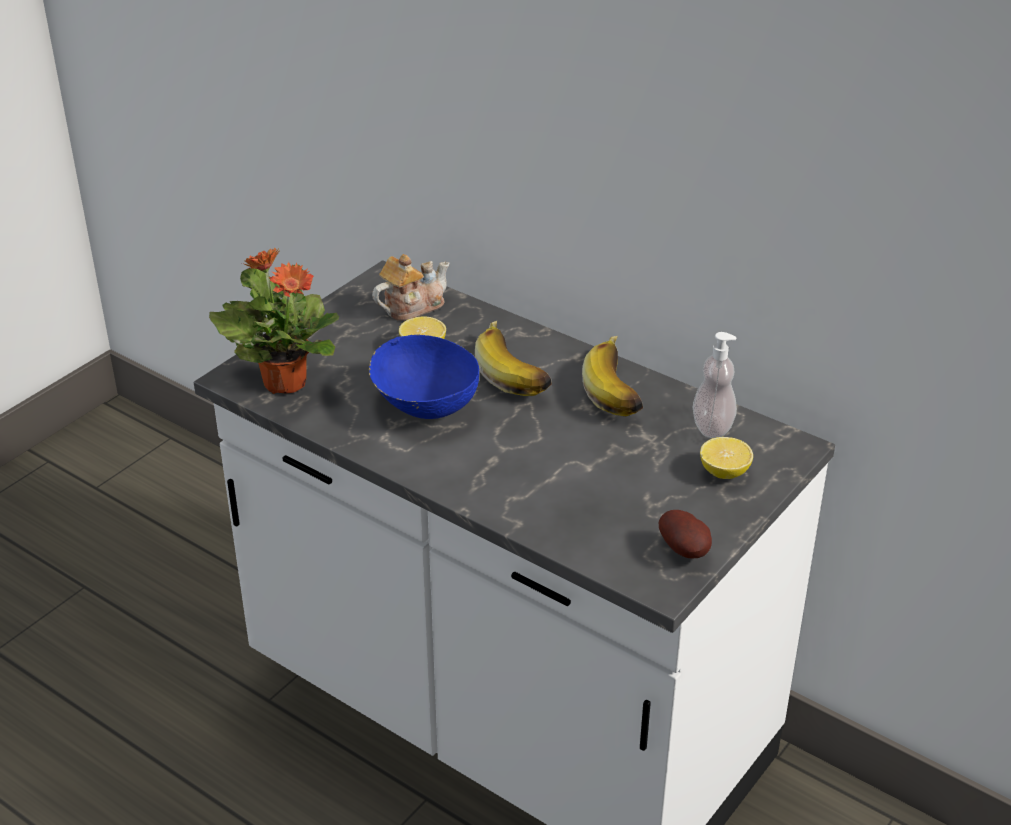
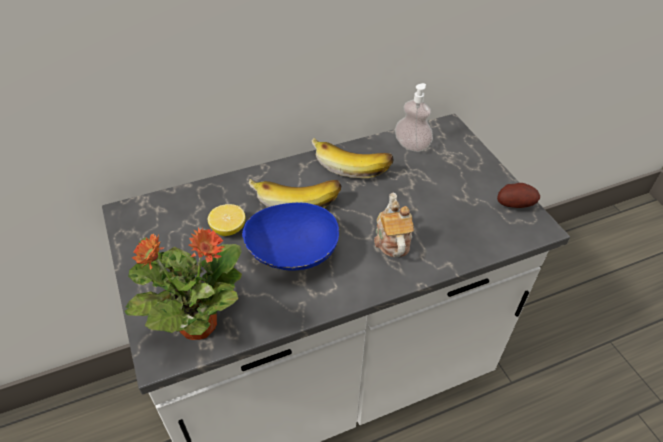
camera: 60 degrees left, 10 degrees up
teapot [372,254,450,321] -> teapot moved to [374,193,414,258]
lemon [700,437,753,479] -> none

